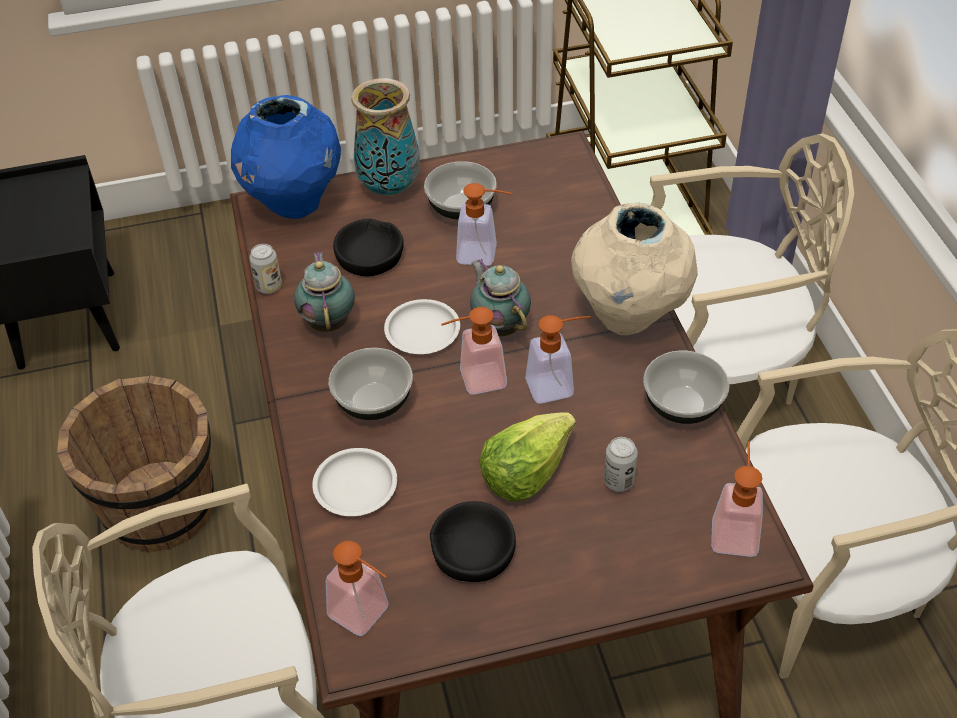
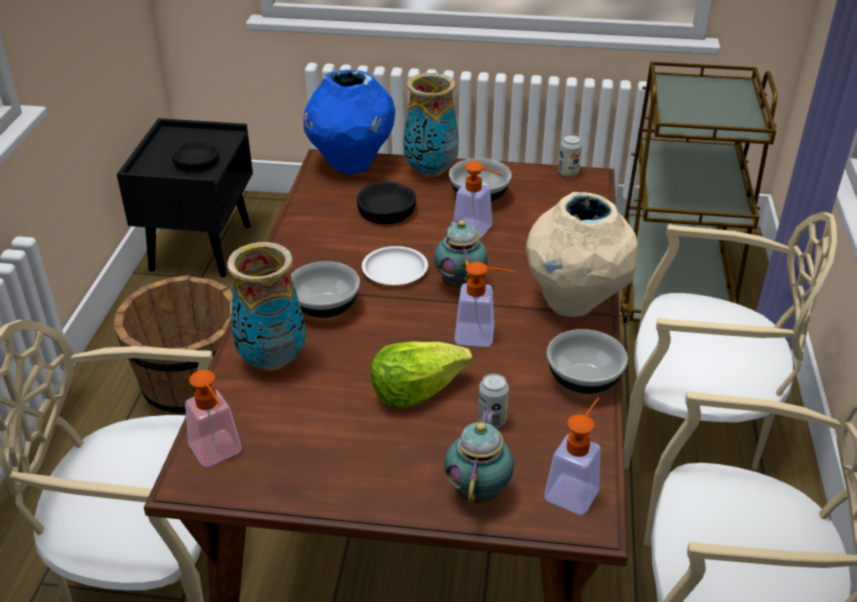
camera: 20 degrees right, 10 degrees down
can [249,244,282,294] -> can moved to [558,135,582,177]
teapot [294,252,355,332] -> teapot moved to [444,410,514,504]
white plate [312,448,397,516] -> vase [227,242,306,370]
black bowl [430,501,516,582] -> black bowl moved to [172,140,219,171]
soap dispenser [441,307,507,395] -> none

